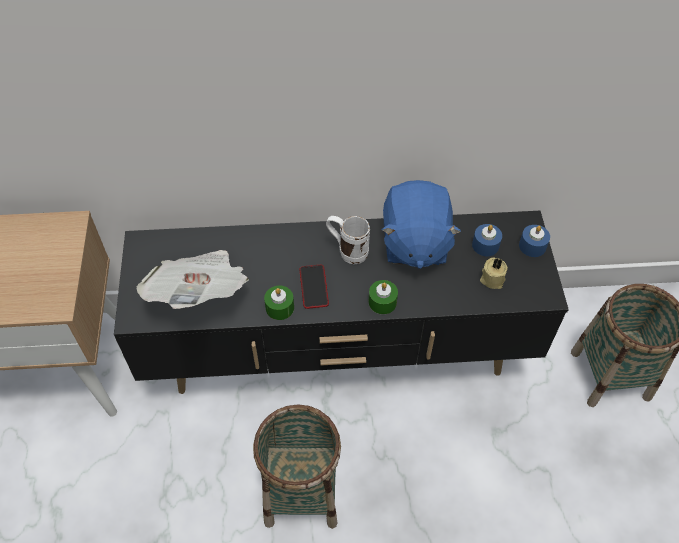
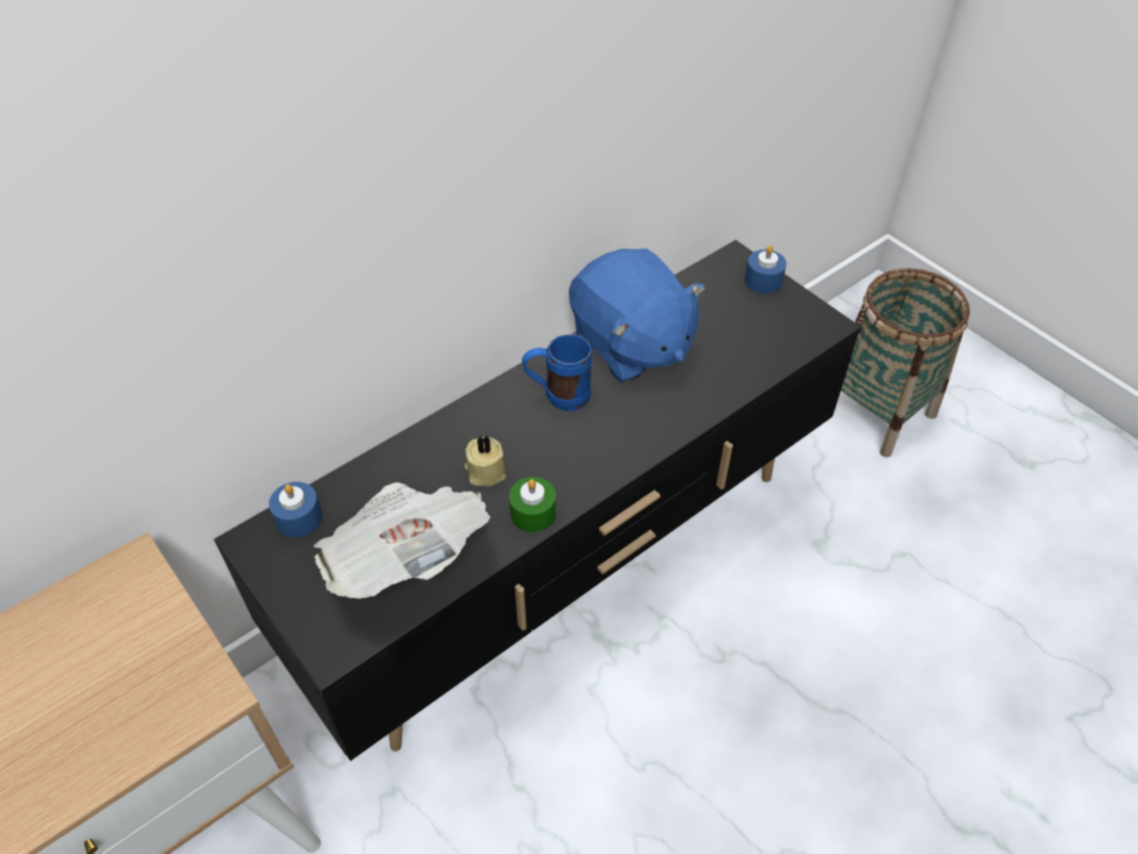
camera: 35 degrees left, 5 degrees down
basket [253,404,341,529] -> none
phone [300,265,329,309] -> none
white mug [326,216,370,264] -> blue mug [522,334,592,411]
green candle [368,280,398,314] -> none
blue candle [472,224,502,256] -> blue candle moved to [269,482,322,537]
beige candle [480,257,508,289] -> beige candle moved to [465,436,506,486]

